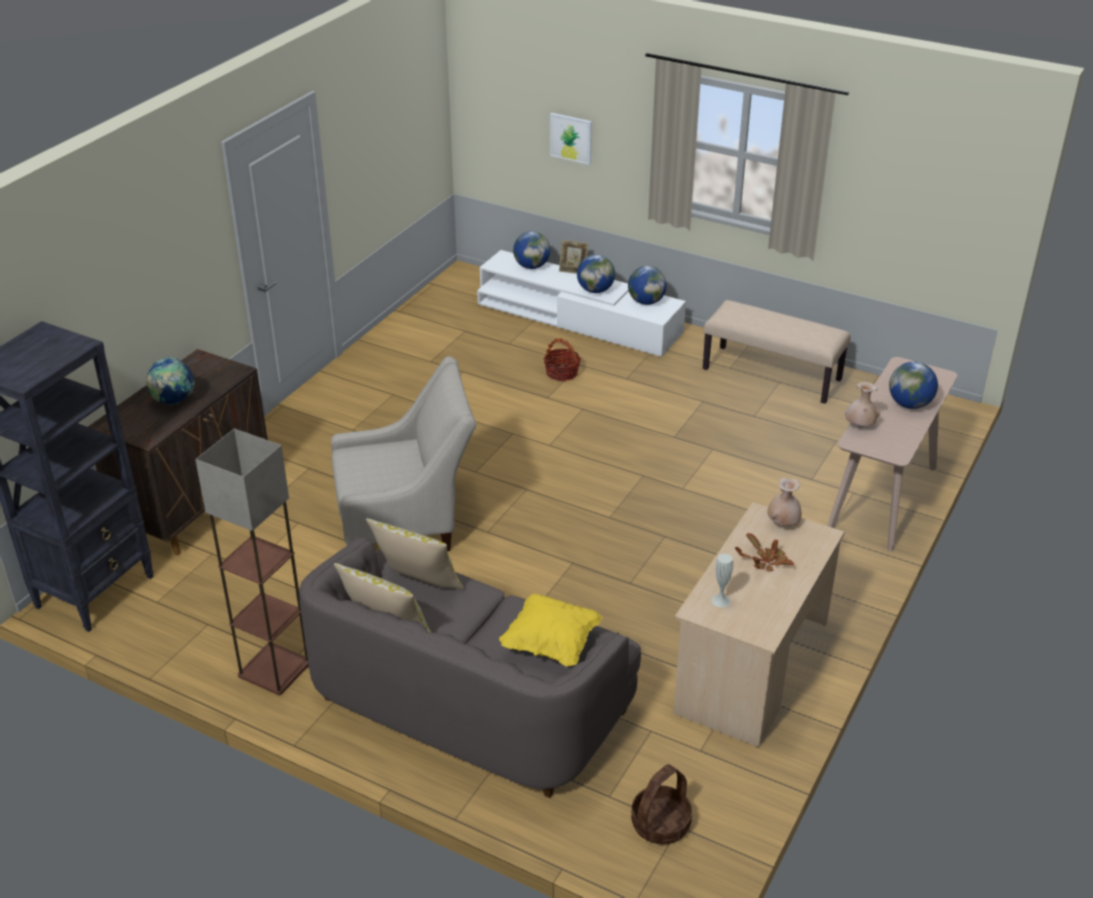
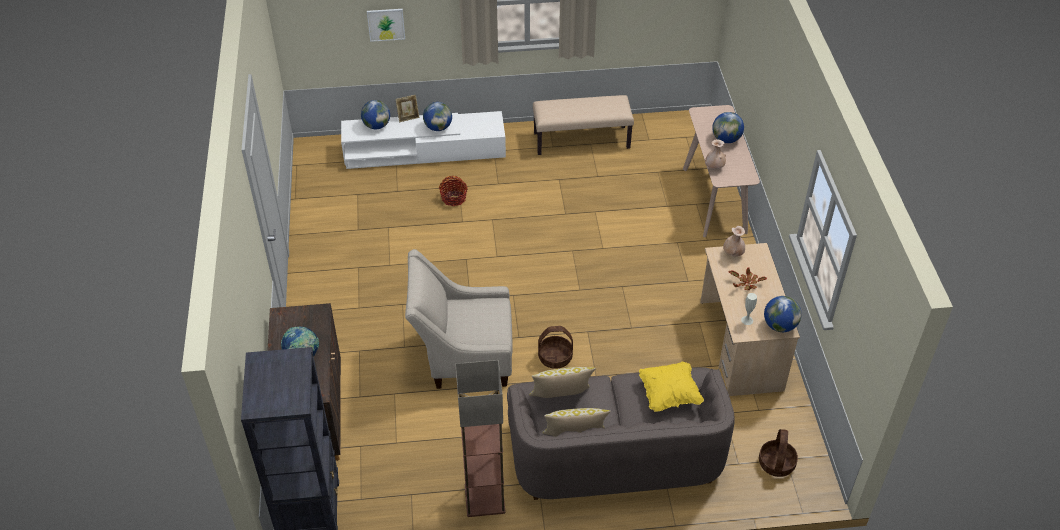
camera: 35 degrees left, 10 degrees up
beige armchair [331,356,476,551] -> beige armchair turned 135 degrees counterclockwise [405,249,513,389]
globe [628,266,667,305] -> globe moved to [764,296,802,332]
none -> basket [538,326,573,369]

